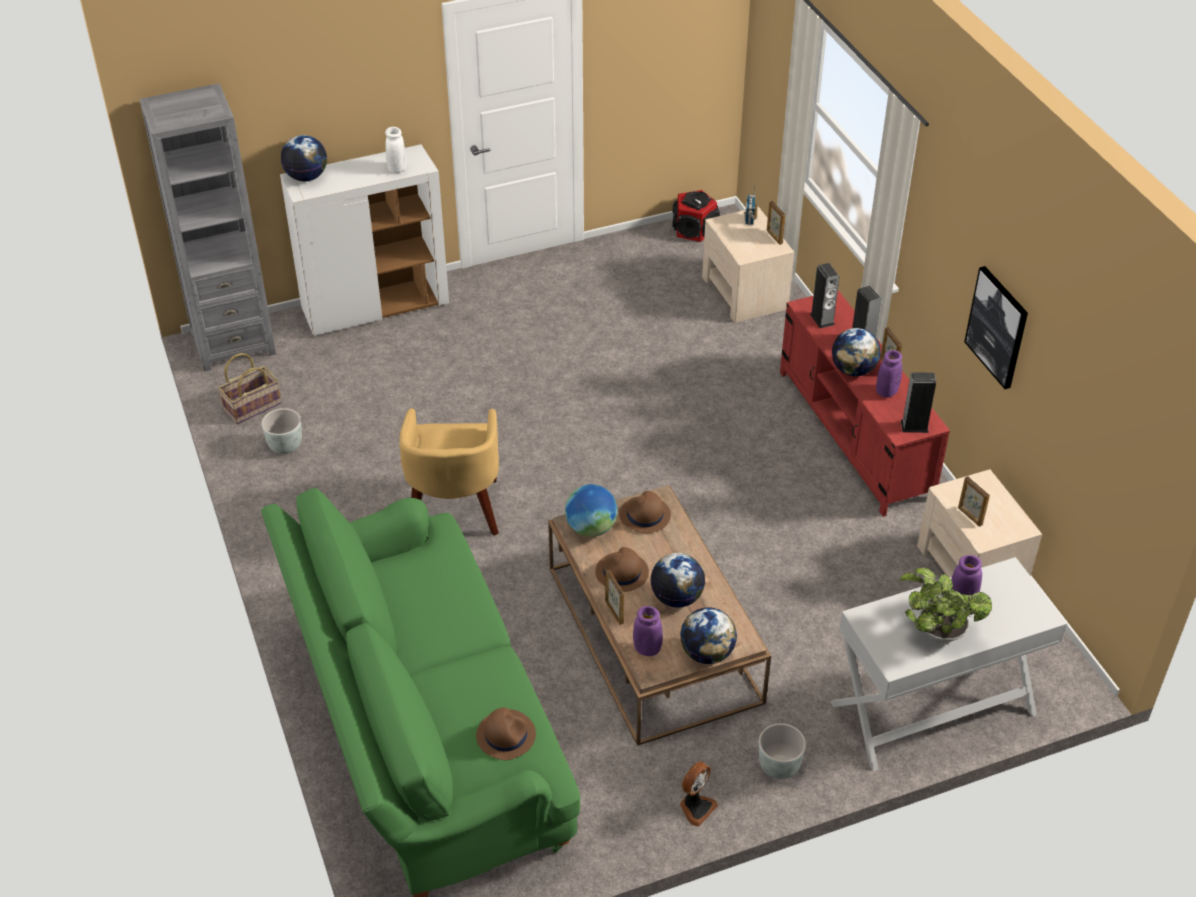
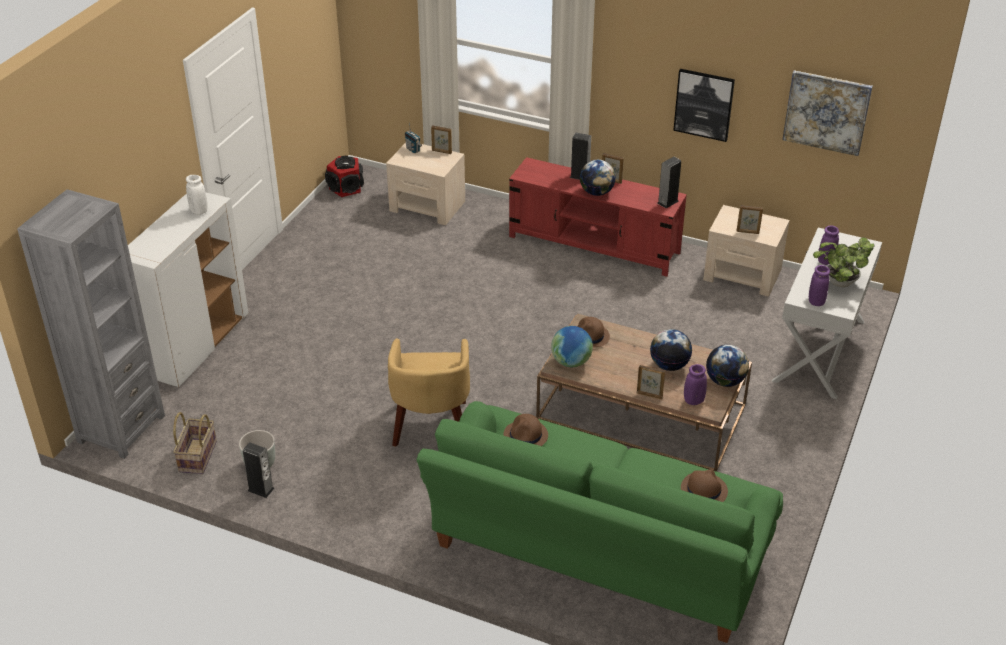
camera: 45 degrees left, 5 degrees down
globe [281,135,327,182] -> none
yellow armchair [400,408,499,536] -> yellow armchair turned 45 degrees clockwise [388,338,470,447]
brown hat [595,547,649,592] -> brown hat moved to [503,414,548,446]
fan [680,762,718,826] -> none
grey planter [759,723,806,779] -> none
speaker [810,263,839,328] -> speaker moved to [243,442,275,498]
purple vase [876,350,902,398] -> purple vase moved to [809,265,830,306]
none -> picture [782,70,873,156]

